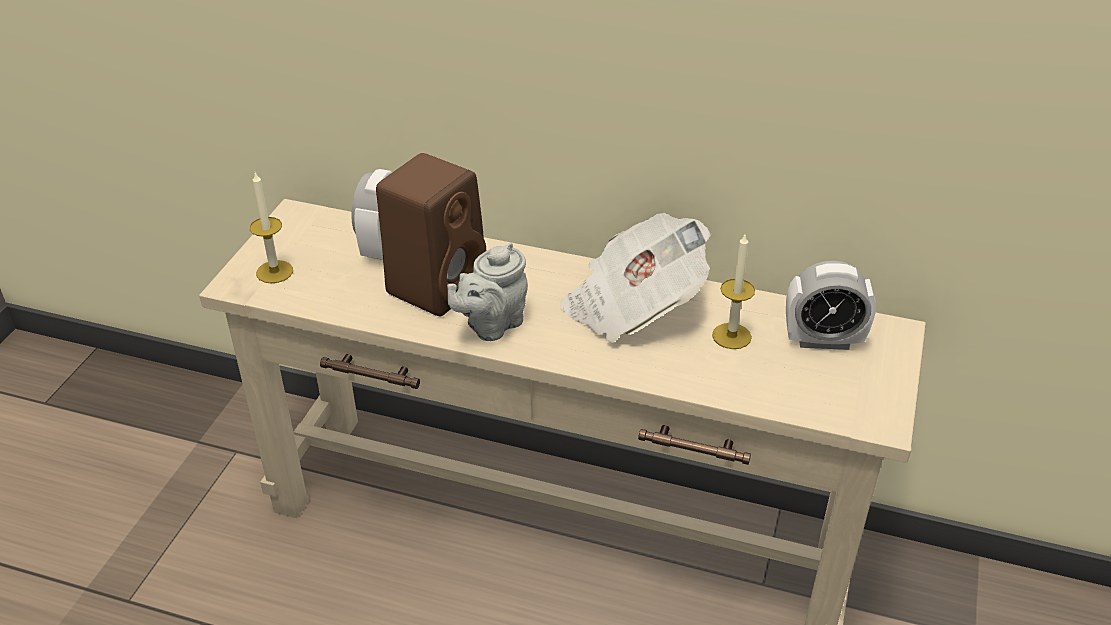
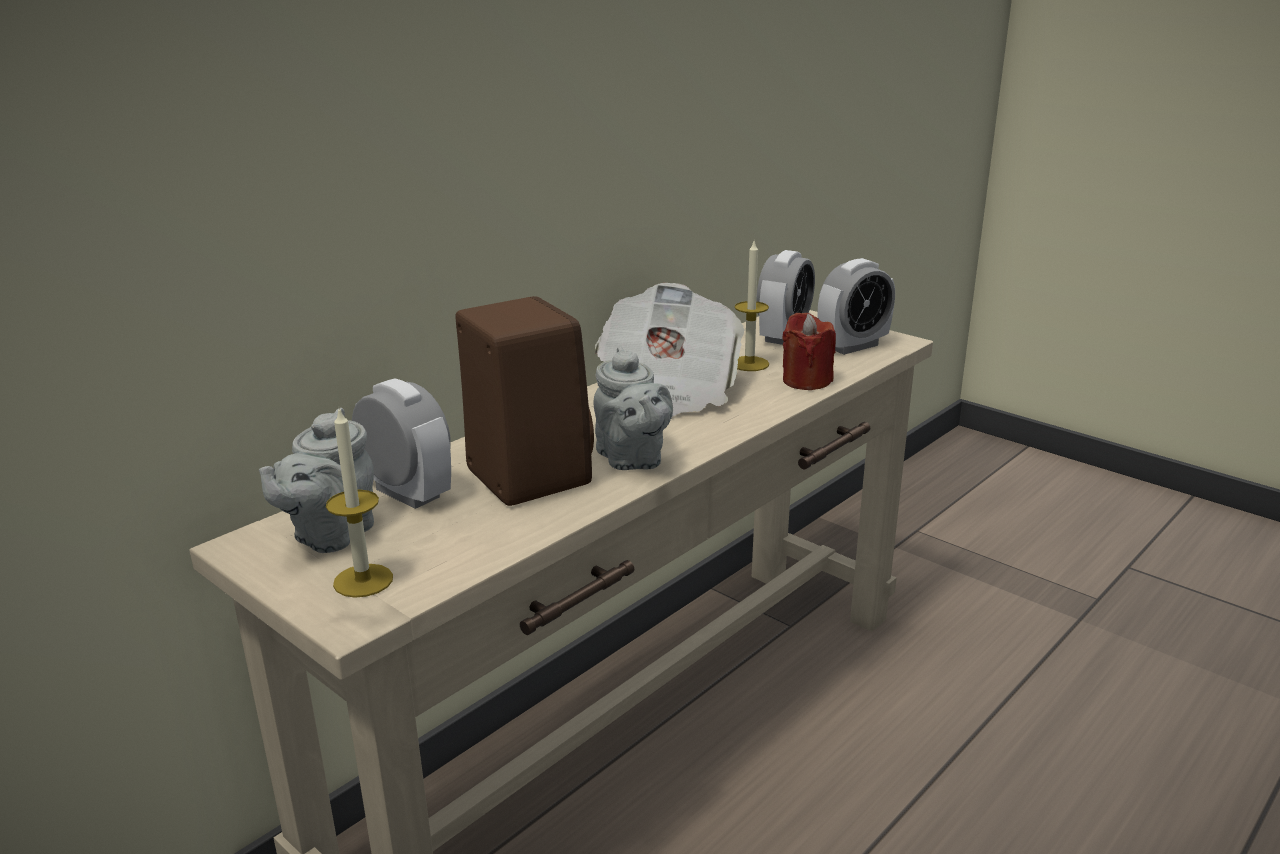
camera: 65 degrees left, 15 degrees down
none -> grey teapot [259,408,374,553]
none -> red candle [782,313,836,390]
none -> alarm clock [817,258,895,355]

